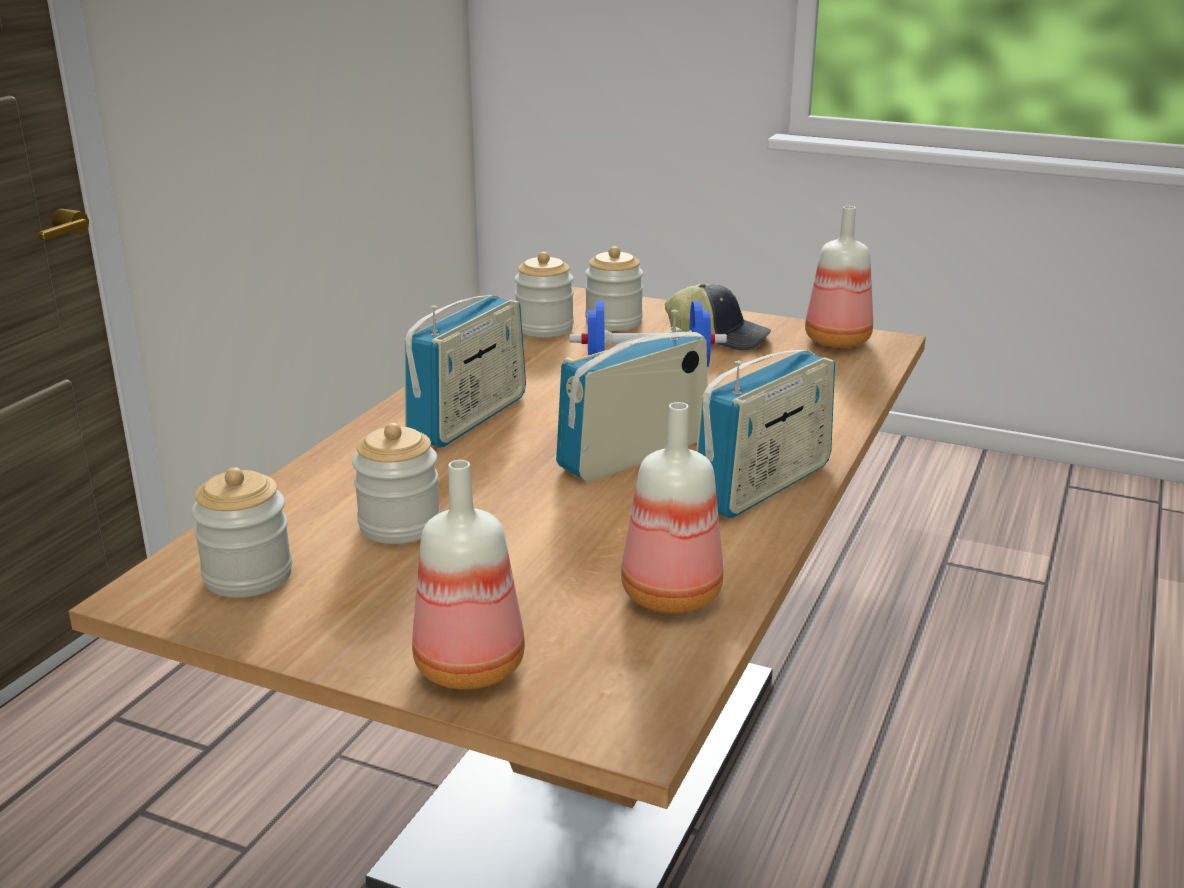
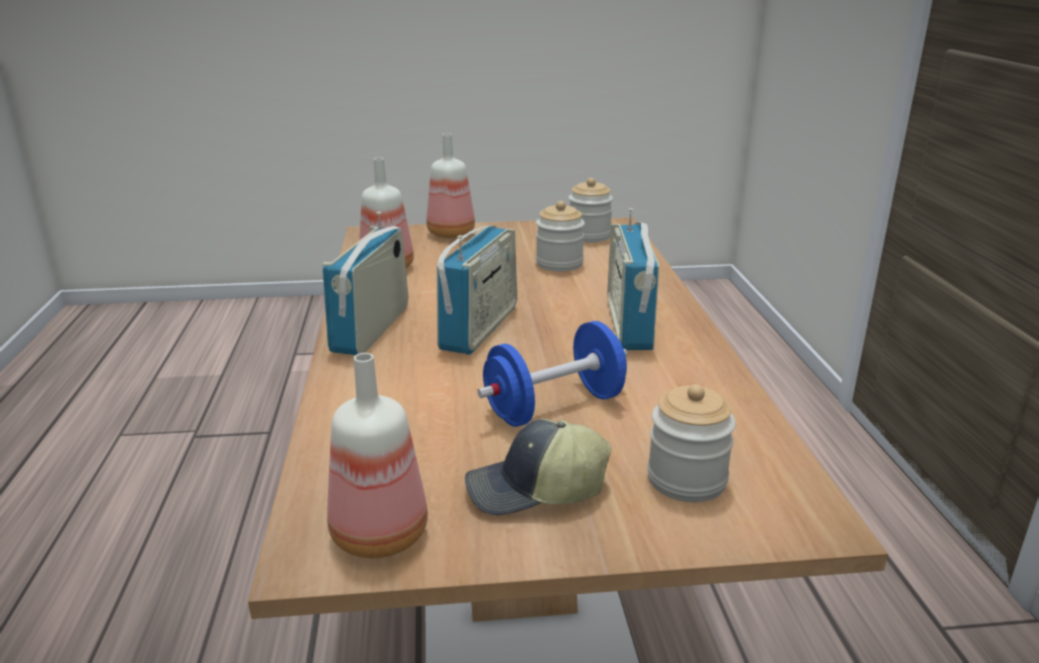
camera: 150 degrees right, 0 degrees up
jar [514,252,574,337] -> none

